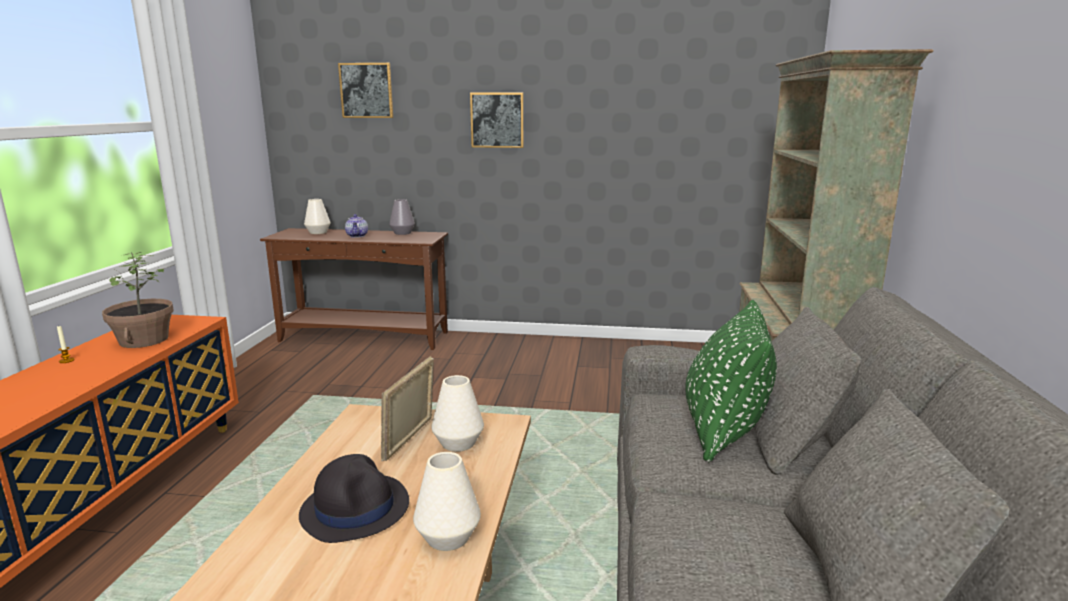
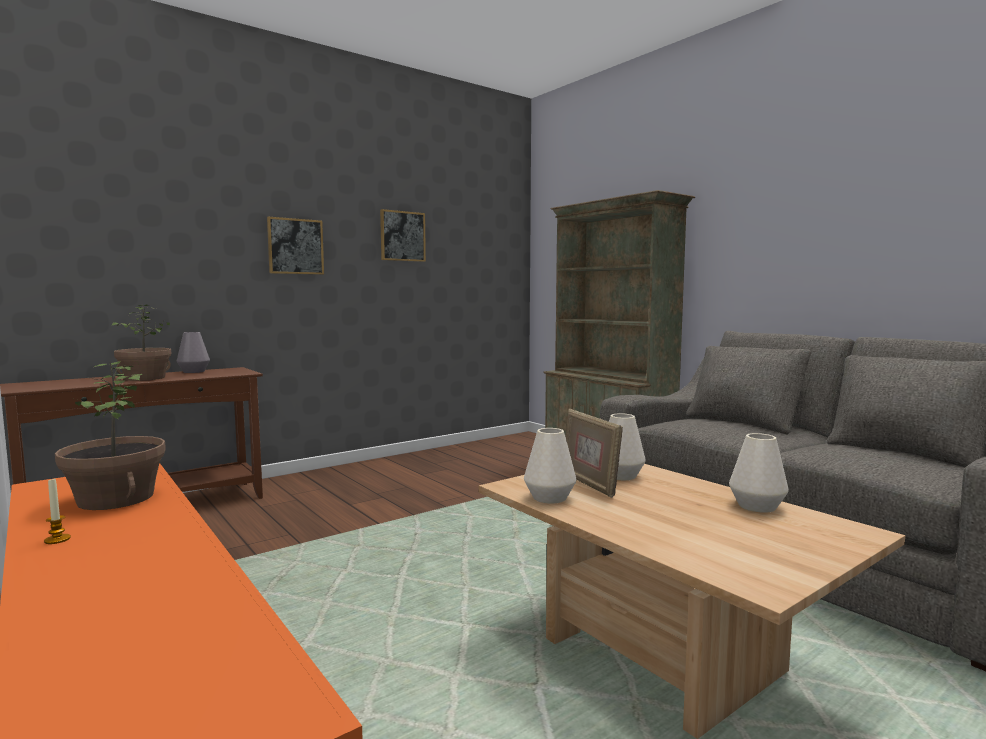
camera: 45 degrees left, 10 degrees down
black hat [299,454,409,543] -> none
white vase [304,199,331,234] -> white vase moved to [524,428,576,504]
picture [338,63,393,118] -> picture moved to [380,209,426,262]
teapot [345,214,368,238] -> potted plant [112,305,171,381]
green pillow [685,300,777,462] -> none

